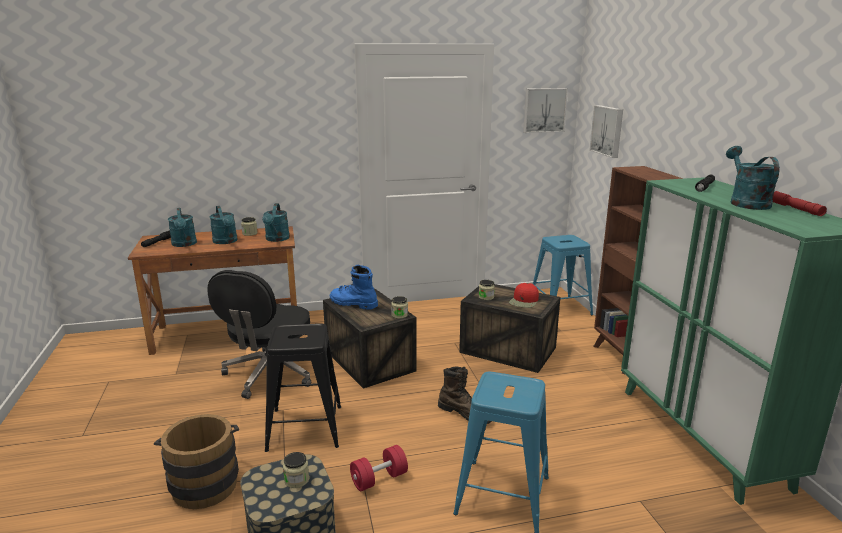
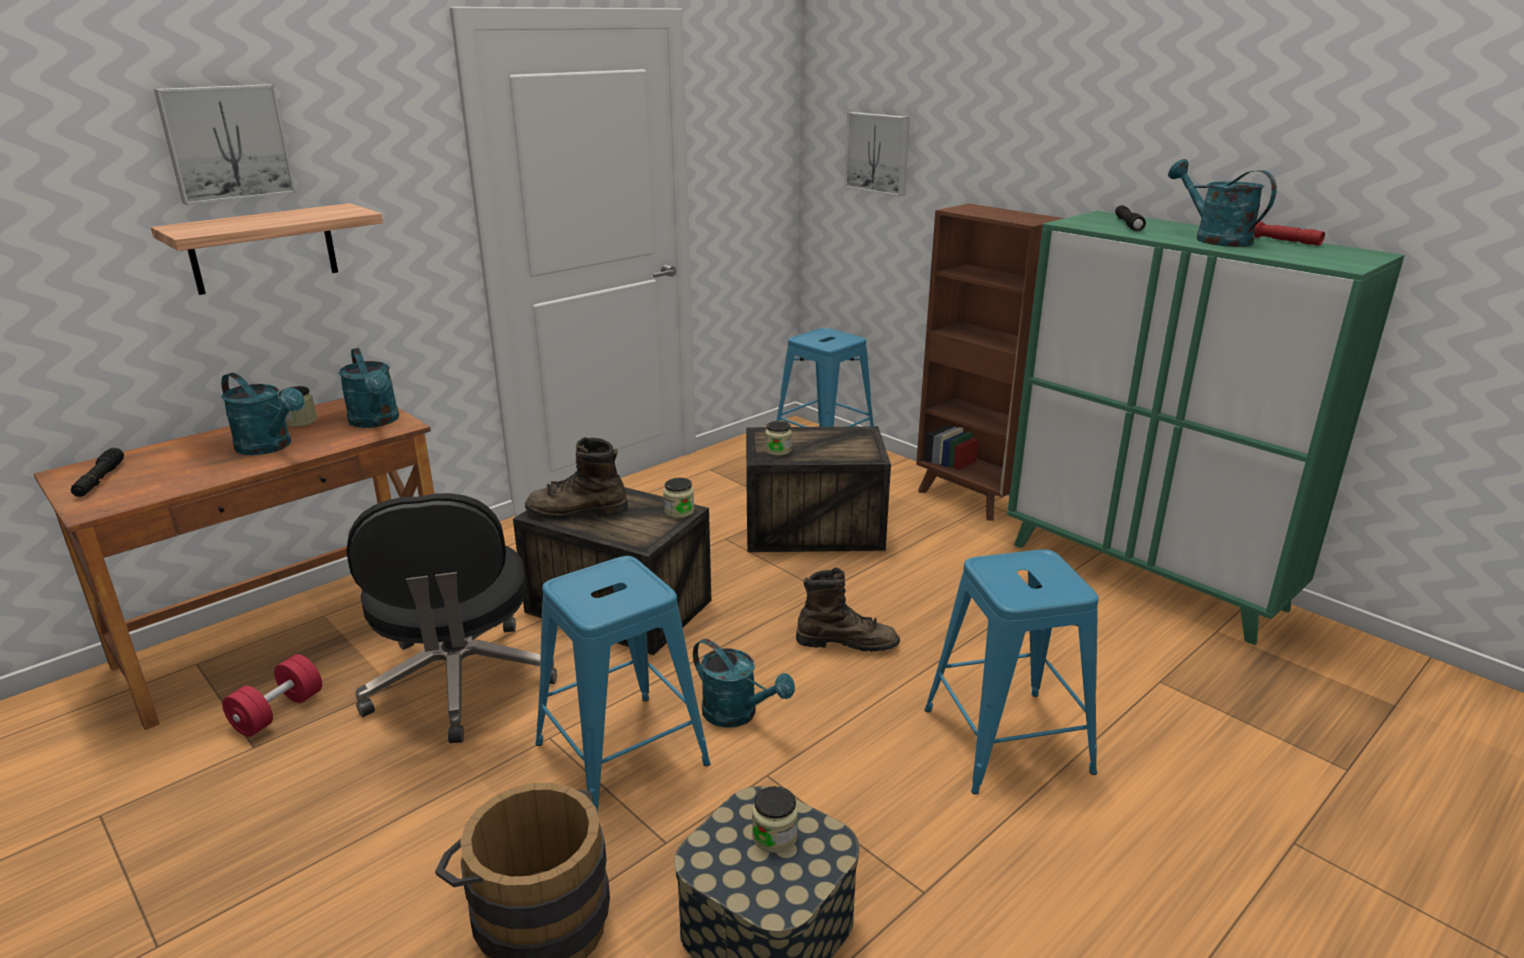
camera: 30 degrees left, 5 degrees up
turquoise watering can [168,208,197,247] -> turquoise watering can moved to [693,639,795,728]
black stool [265,323,341,452] -> blue stool [535,556,711,810]
blue boot [330,265,378,310] -> brown boot [525,437,628,520]
red dumbbell [350,445,408,491] -> red dumbbell moved to [222,654,322,737]
red cap [509,283,539,308] -> none
picture [523,88,568,133] -> picture moved to [154,84,296,205]
none -> shelf [151,203,383,295]

